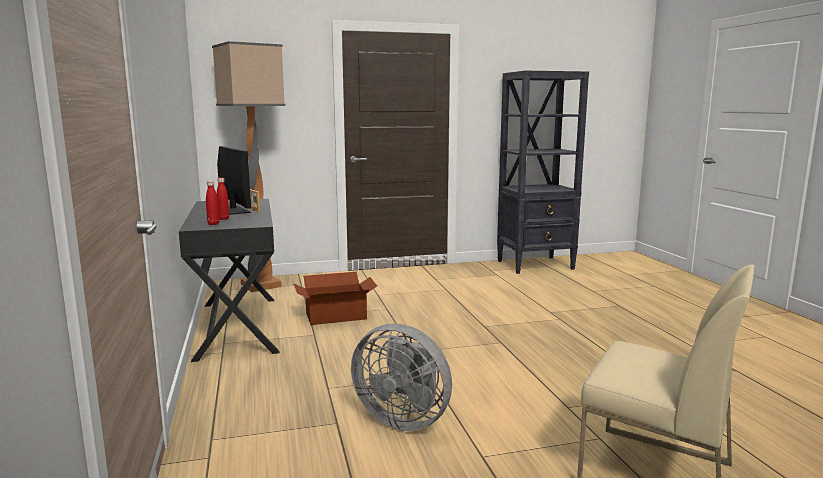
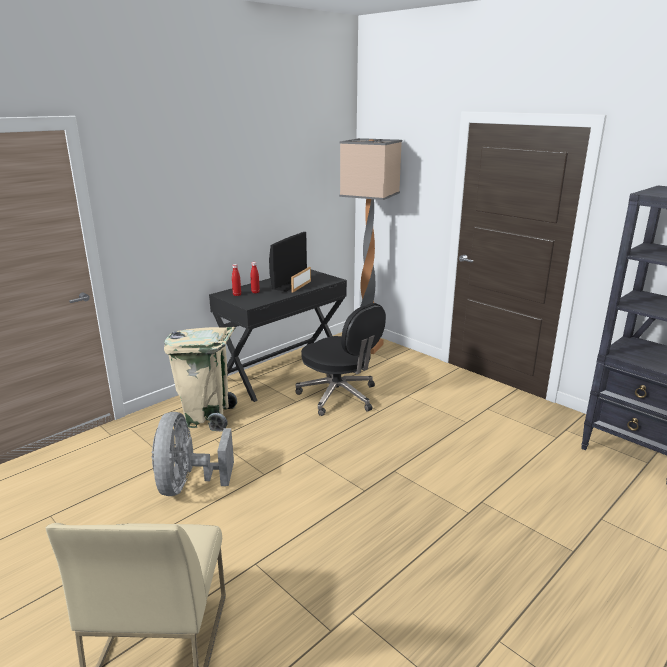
camera: 60 degrees right, 10 degrees up
cardboard box [294,272,377,325] -> black office chair [295,303,386,416]
none -> beige trash can [164,327,237,432]

